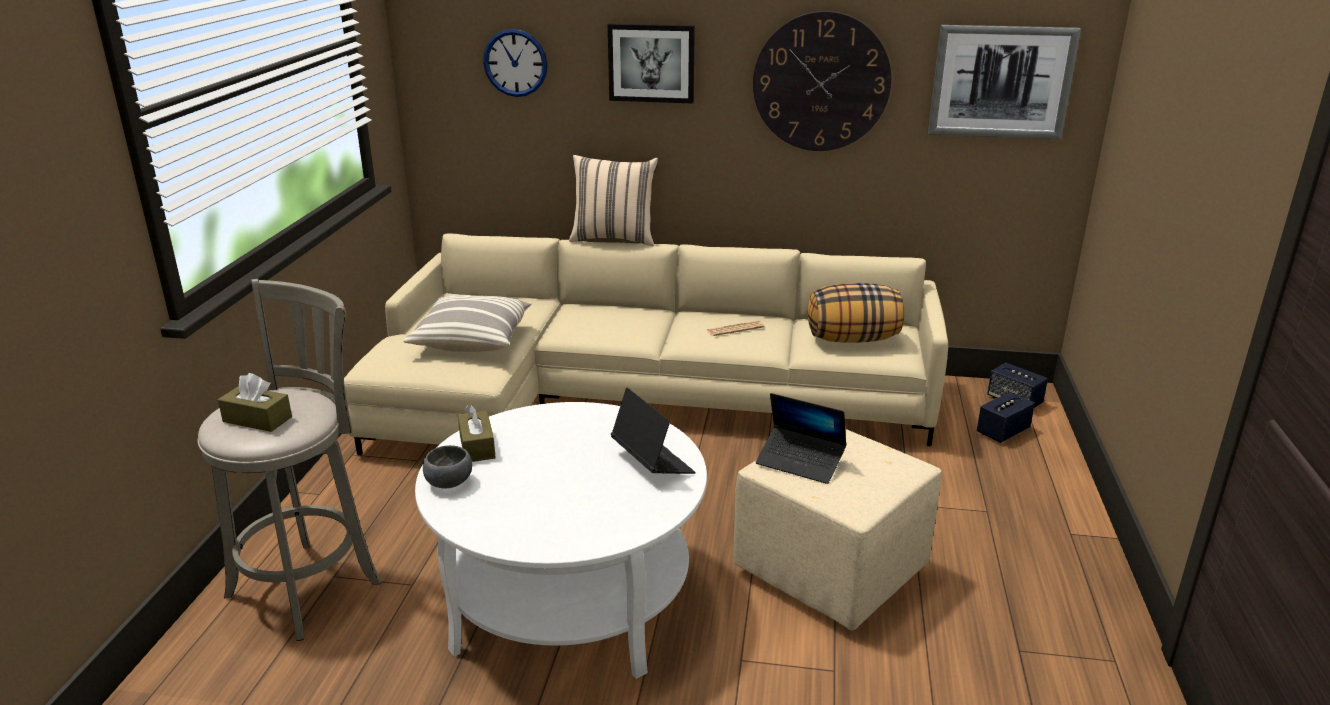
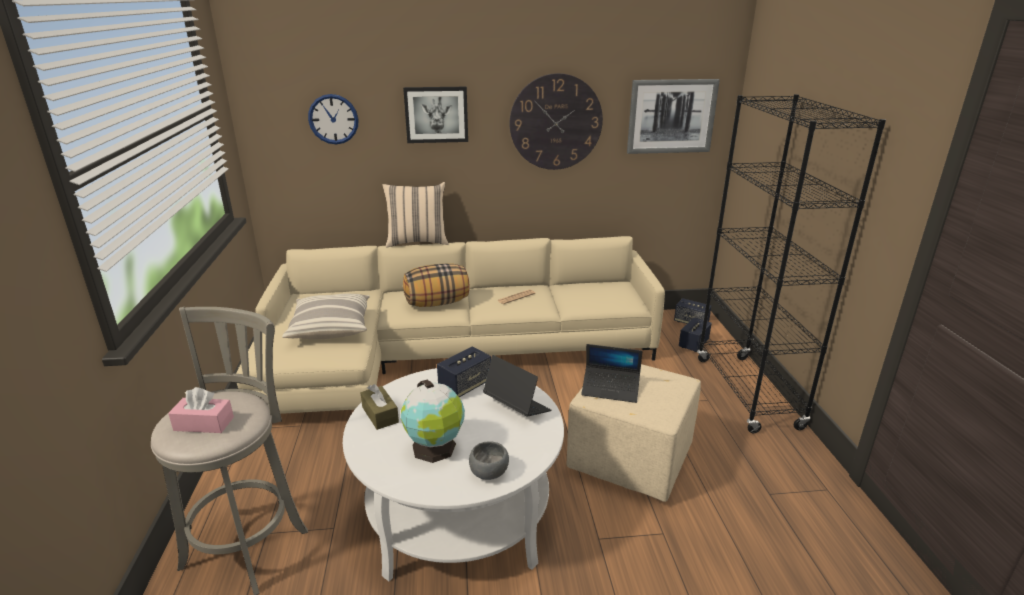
camera: 15 degrees left, 0 degrees up
brown tissue box [218,373,292,432] -> pink tissue box [168,387,234,433]
grey bowl [423,445,472,489] -> grey bowl moved to [469,441,509,480]
pillow [808,283,904,343] -> pillow moved to [403,263,470,307]
none -> globe [401,380,465,463]
none -> speaker [437,346,491,398]
none -> black bookcase [697,94,886,433]

